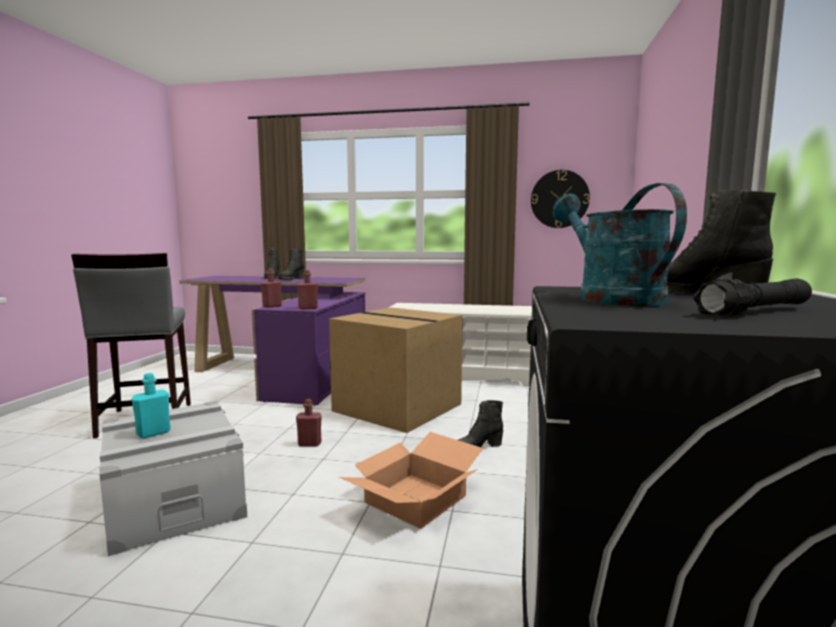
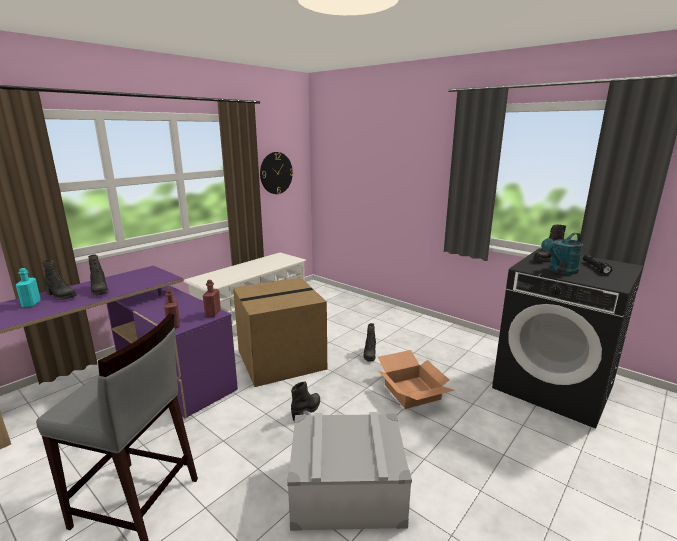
camera: 60 degrees left, 10 degrees up
turquoise bottle [131,373,171,438] -> turquoise bottle moved to [16,268,41,308]
red bottle [296,399,322,447] -> black boot [291,381,320,421]
turquoise watering can [552,183,687,306] -> turquoise watering can turned 45 degrees counterclockwise [541,233,583,275]

